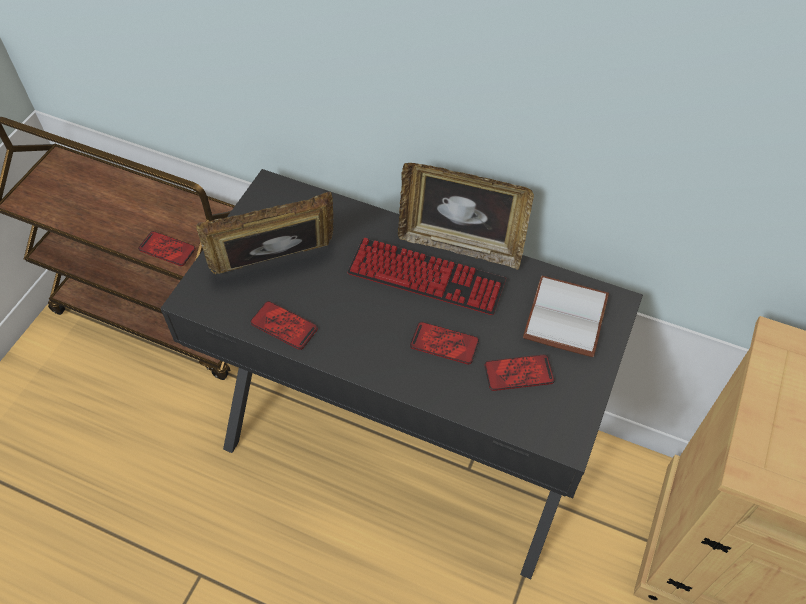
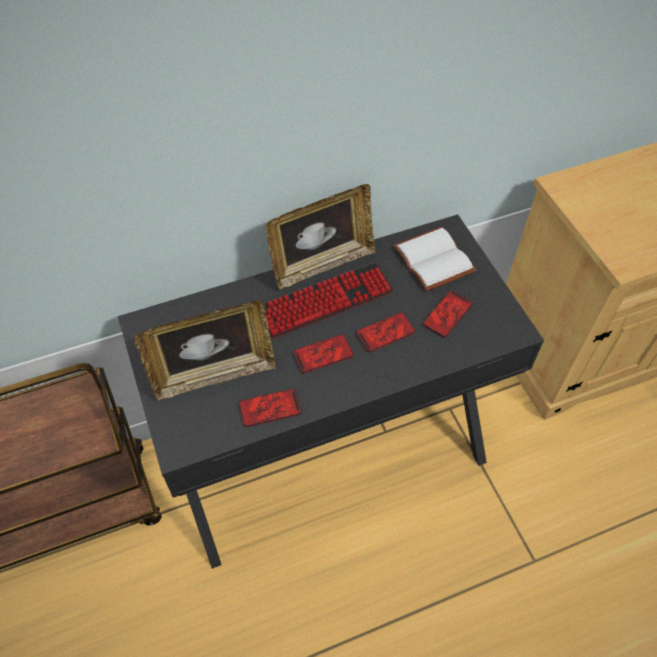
camera: 45 degrees left, 0 degrees up
phone [138,231,196,266] -> phone moved to [293,334,354,373]
picture frame [196,192,333,274] -> picture frame turned 135 degrees counterclockwise [134,301,276,400]

